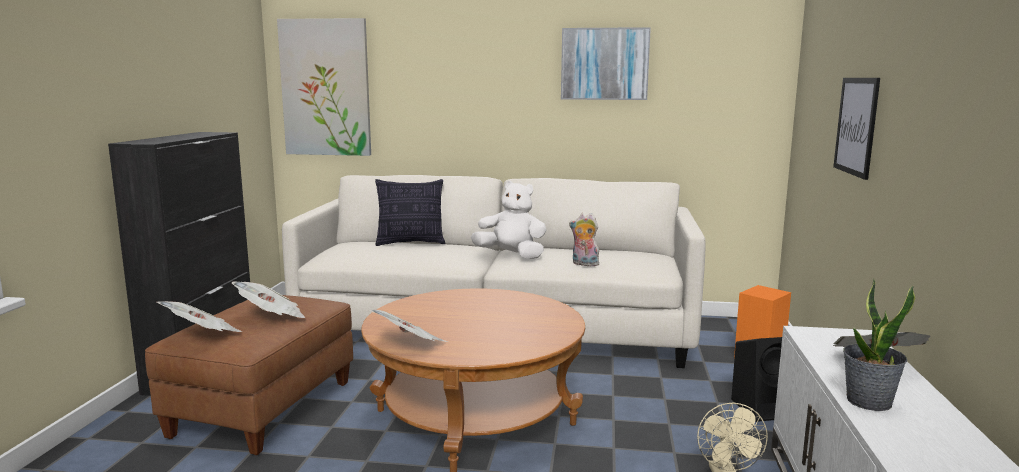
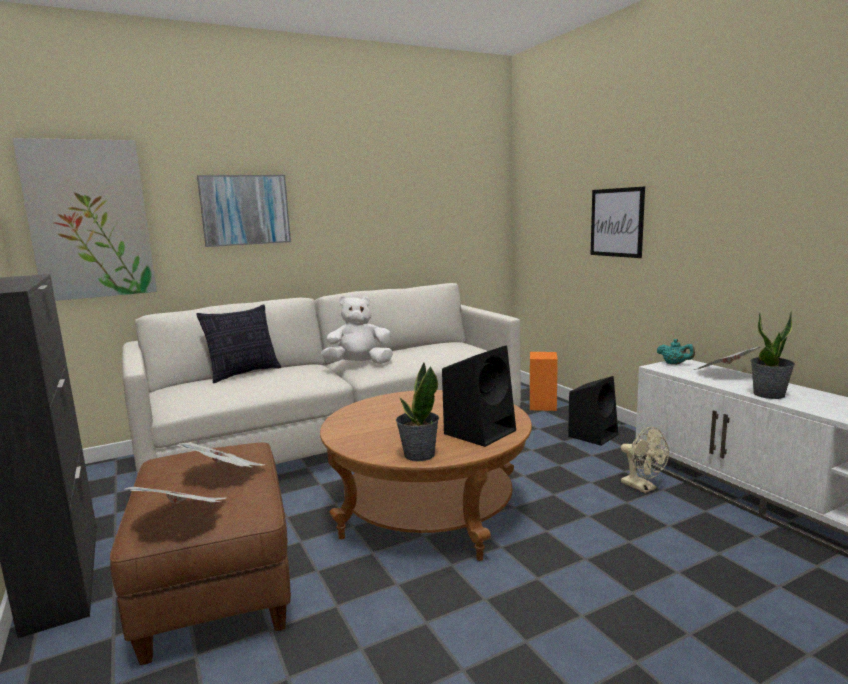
camera: 35 degrees left, 0 degrees up
newspaper [369,309,449,342] -> potted plant [396,363,439,461]
picture [561,27,651,100] -> picture moved to [197,175,291,247]
plush toy [569,213,599,266] -> none
none -> black speaker [442,346,516,447]
none -> turquoise teapot [657,339,695,365]

